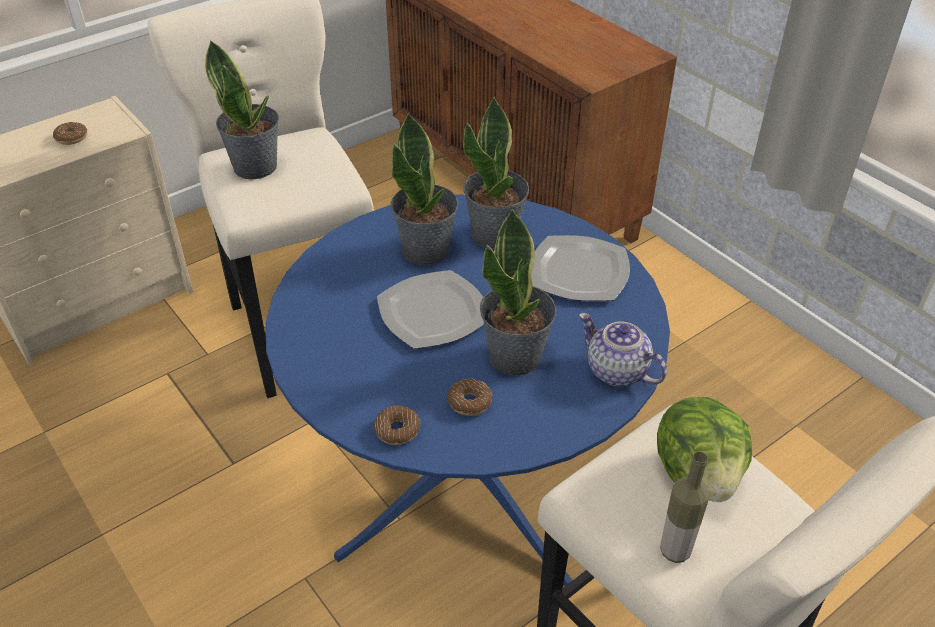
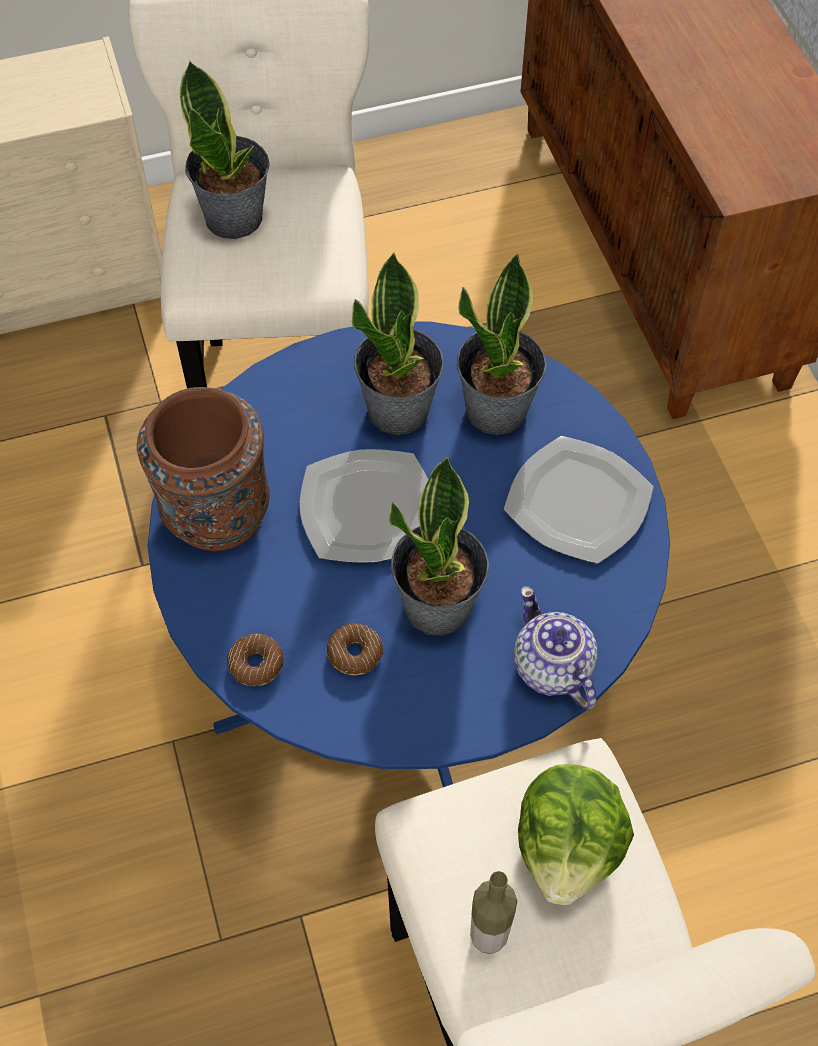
camera: 20 degrees right, 15 degrees up
donut [53,122,87,145] -> none
none -> brown vase [137,387,270,551]

